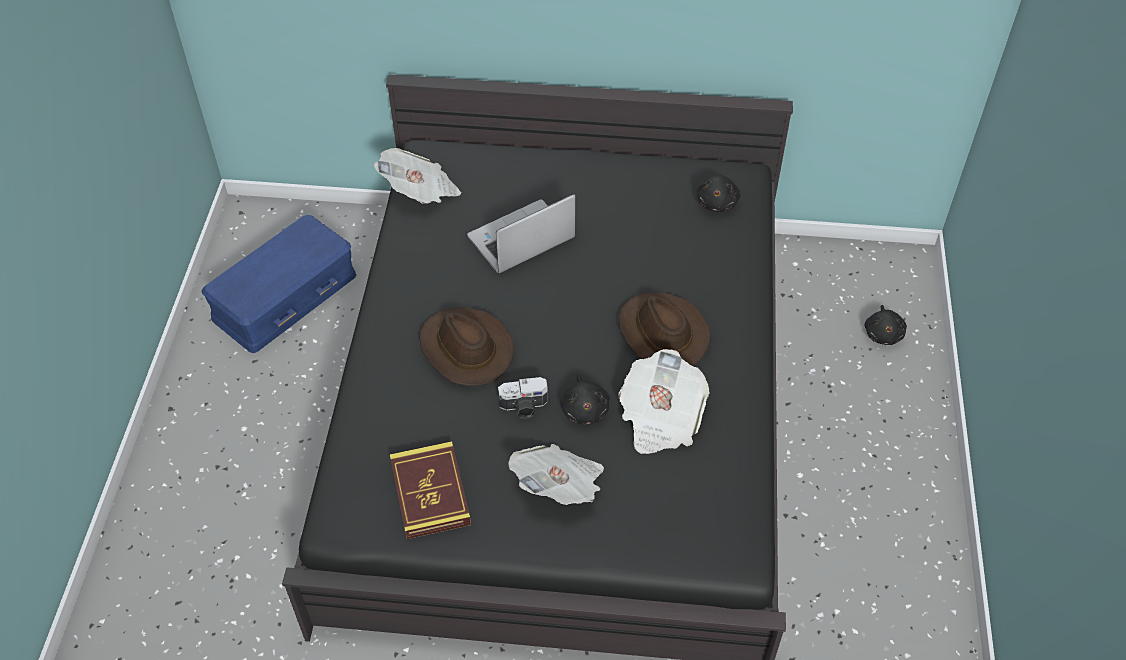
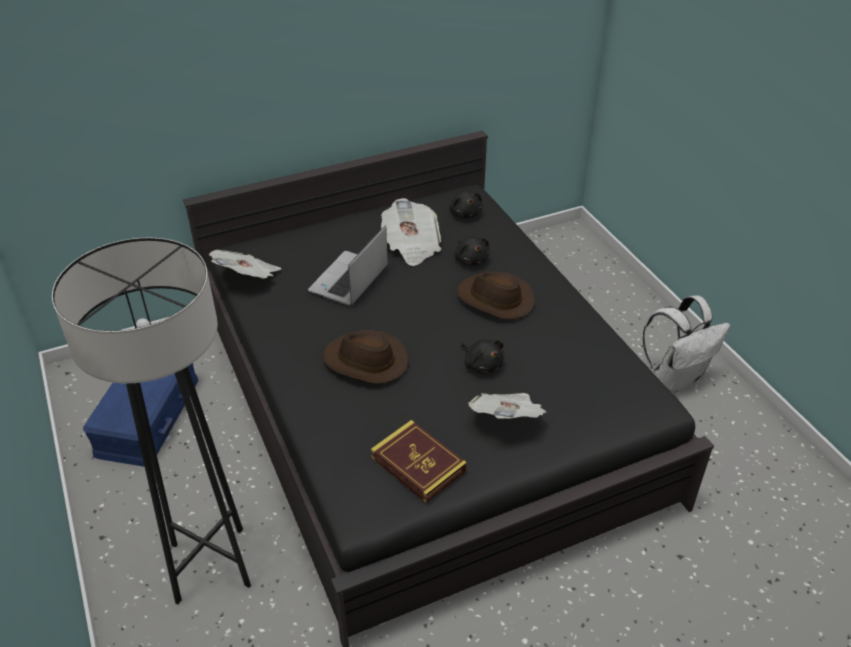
camera: 30 degrees left, 10 degrees down
camera [498,377,548,419] -> none
newspaper [618,349,710,454] -> newspaper moved to [381,198,441,266]
black plush toy [864,305,907,345] -> black plush toy moved to [454,236,490,265]
none -> grey floor lamp [52,238,251,605]
none -> white backpack [643,295,730,392]

